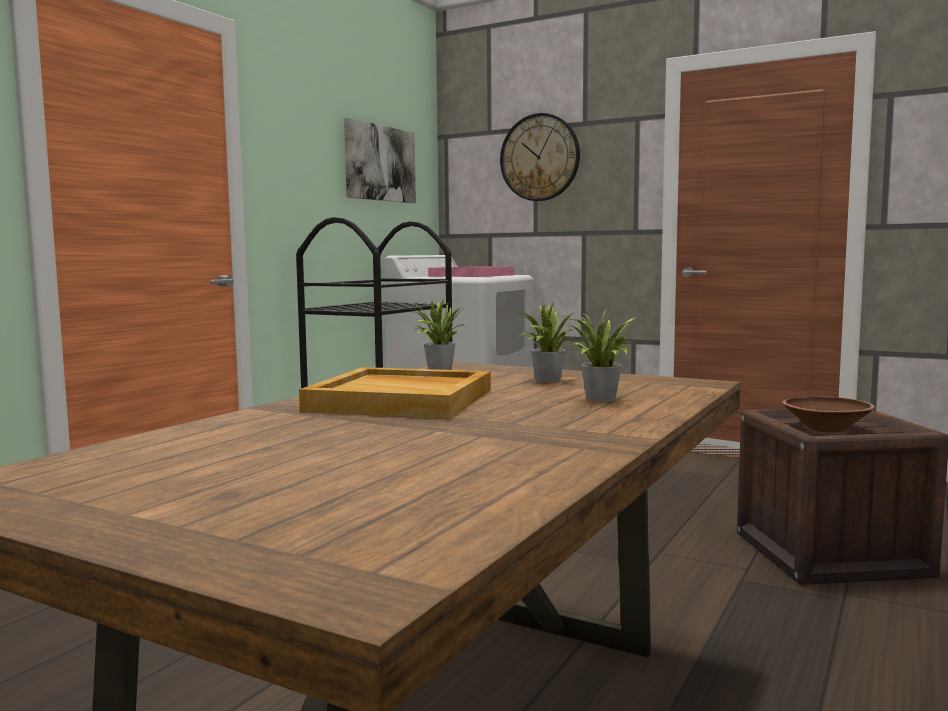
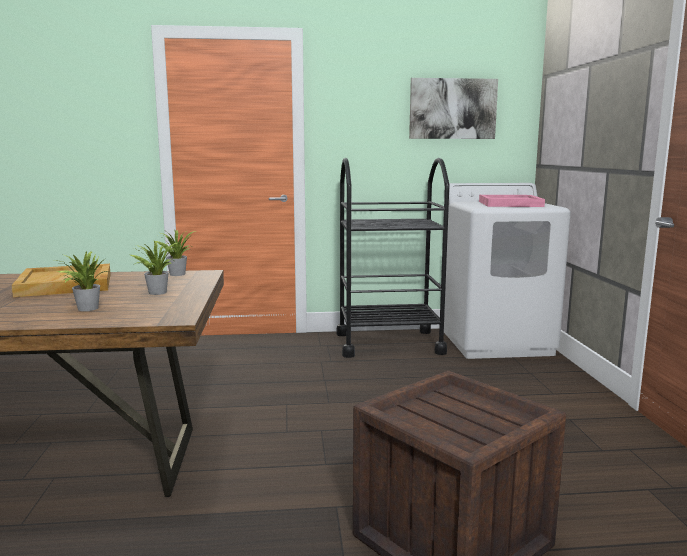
camera: 55 degrees right, 5 degrees up
wall clock [500,113,580,201] -> none
brown bowl [782,397,875,433] -> none

